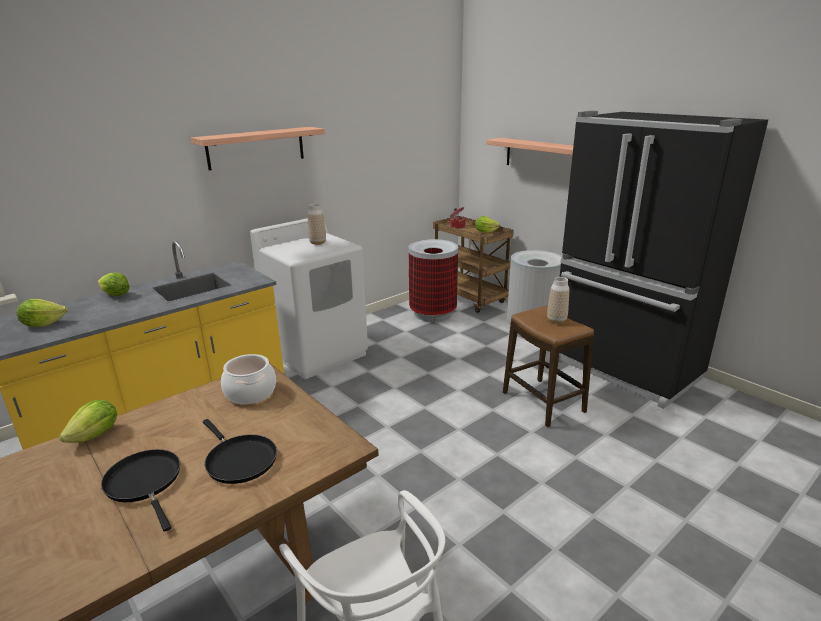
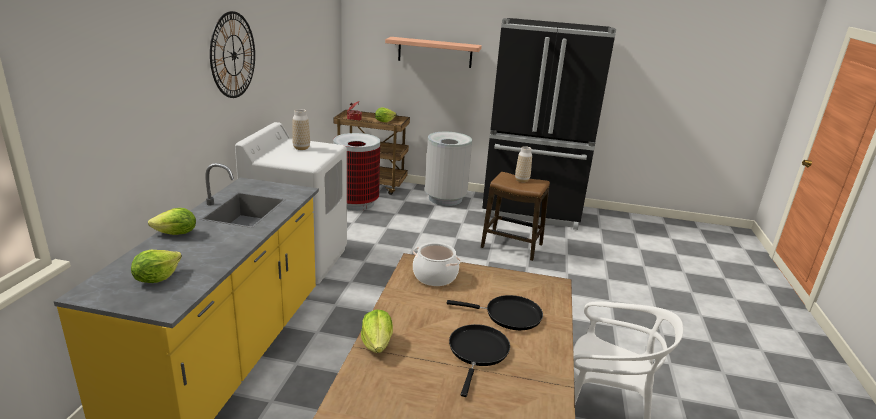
camera: 40 degrees left, 0 degrees up
black frying pan [101,449,180,532] -> black frying pan turned 90 degrees clockwise [449,324,510,397]
shelf [191,127,325,170] -> wall clock [210,11,255,98]

